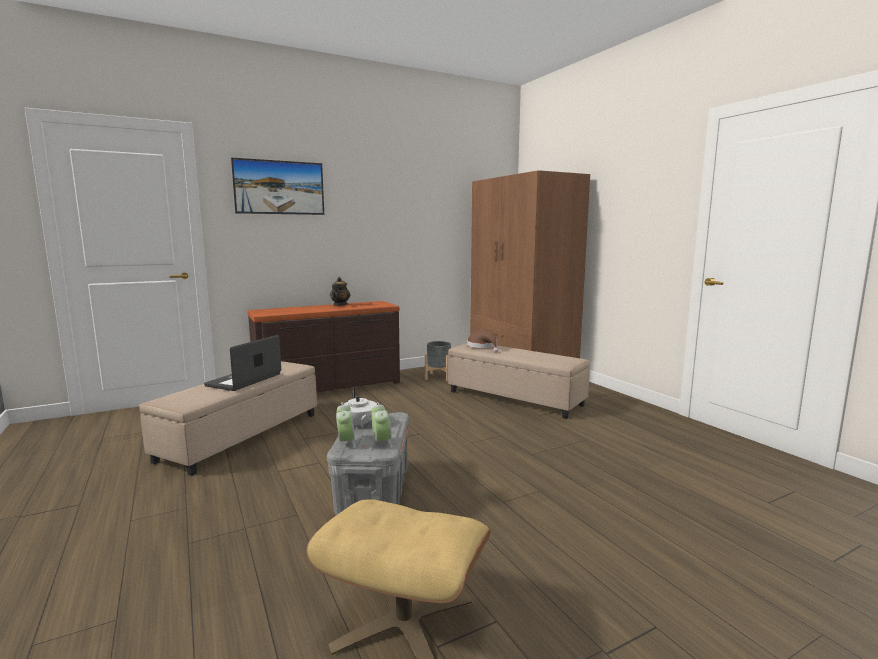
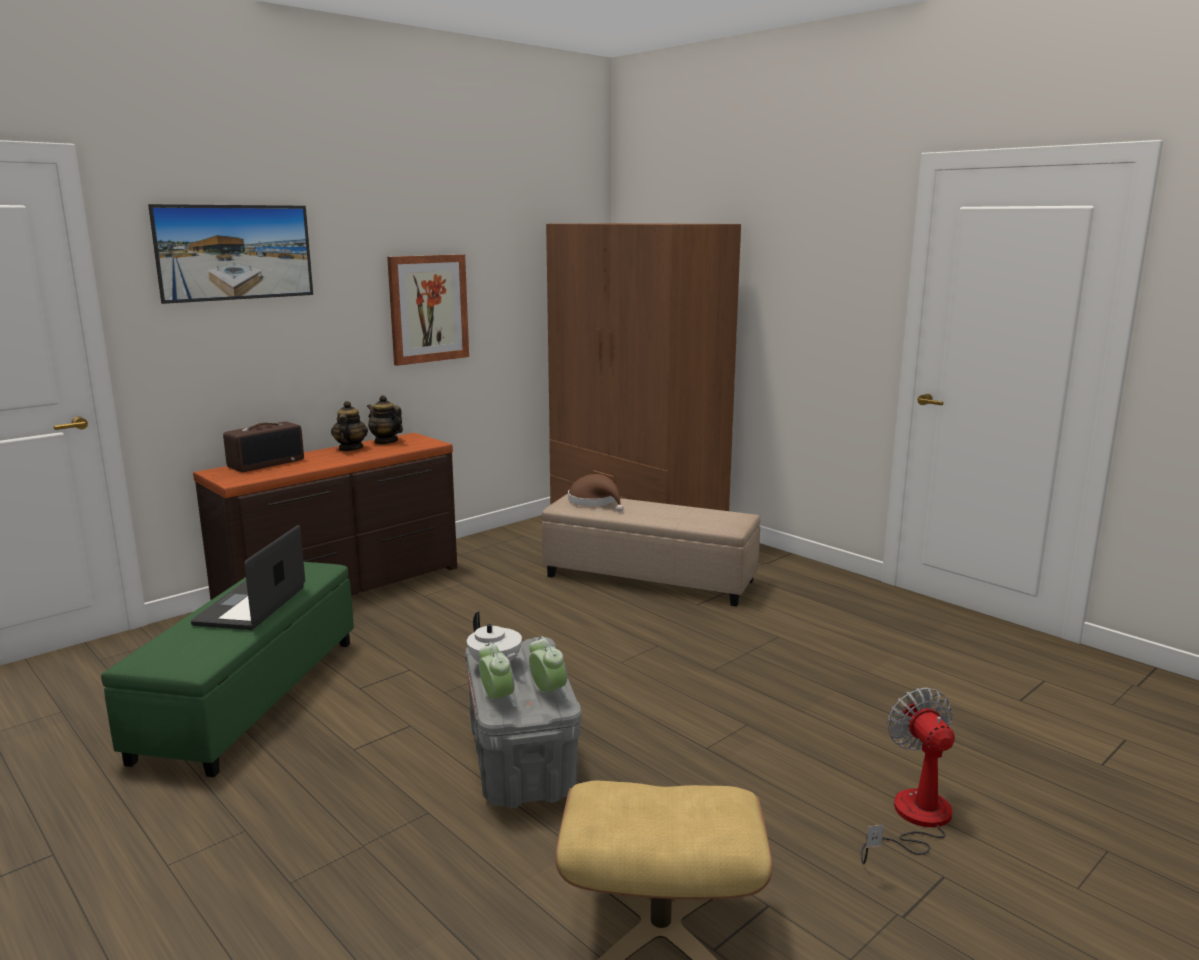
camera: 15 degrees left, 5 degrees up
beige ottoman [139,361,317,476] -> green ottoman [101,562,354,777]
grey planter [425,341,451,381] -> none
none -> radio [223,421,304,472]
none -> teapot [367,395,403,444]
none -> picture [387,254,469,366]
none -> fan [860,687,955,864]

